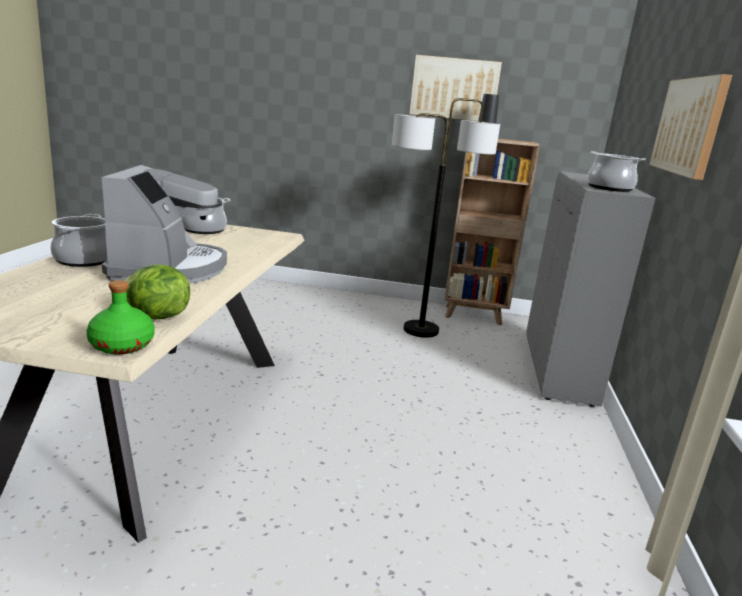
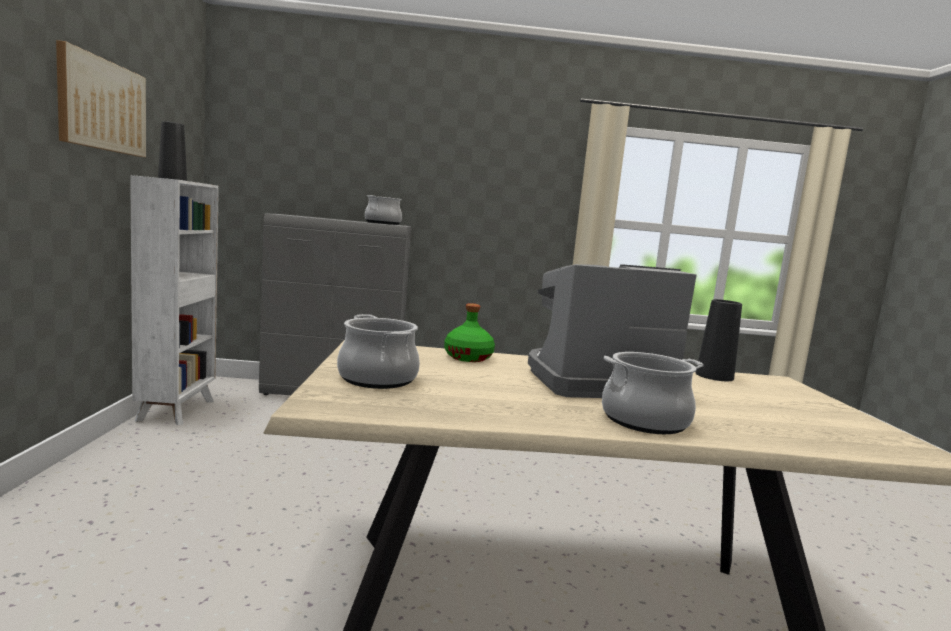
camera: 100 degrees left, 10 degrees down
green bottle [86,280,154,354] -> green bottle moved to [444,303,495,362]
lettuce [124,264,190,320] -> black vase [695,299,742,381]
floor lamp [392,98,500,338] -> none
brown bookcase [445,139,540,325] -> white bookcase [130,175,219,425]
picture [649,74,732,180] -> none

